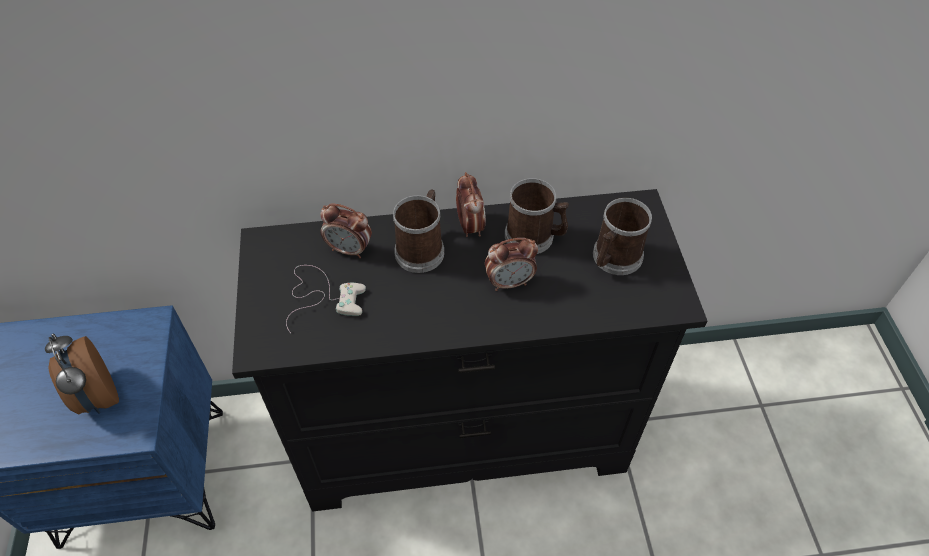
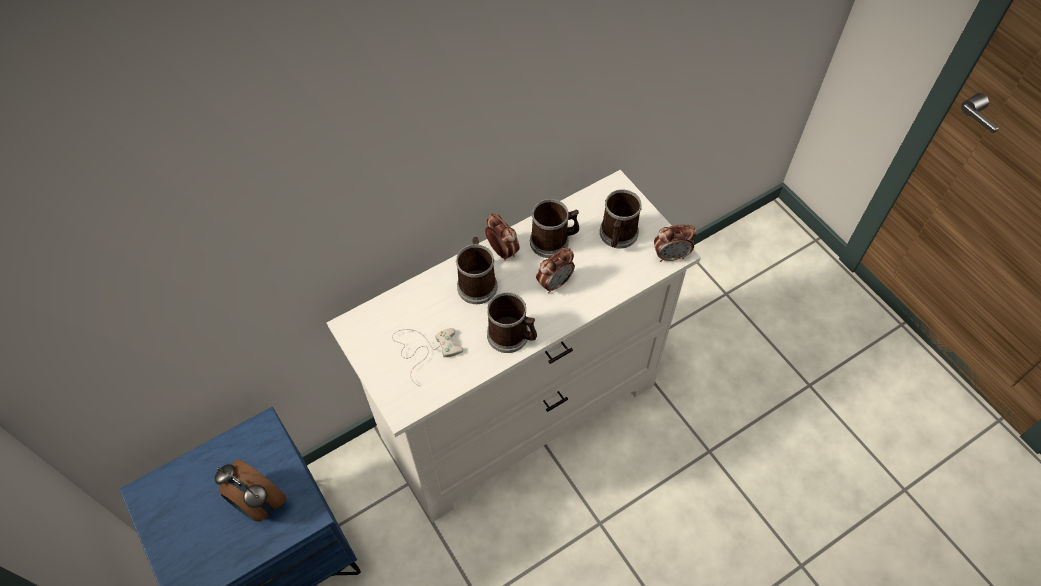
camera: 25 degrees left, 5 degrees up
black dresser [232,189,707,512] -> white dresser [327,170,701,523]
alarm clock [320,204,372,258] -> alarm clock moved to [654,224,697,262]
none -> mug [487,292,537,353]

